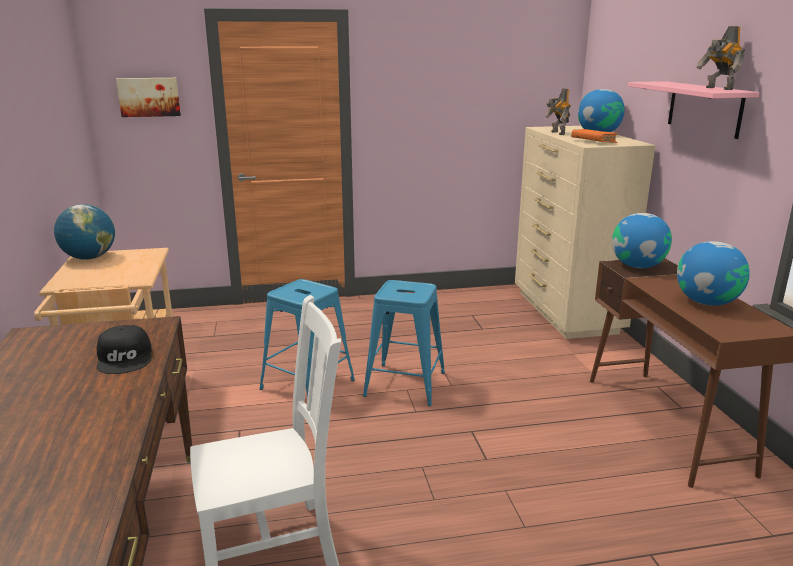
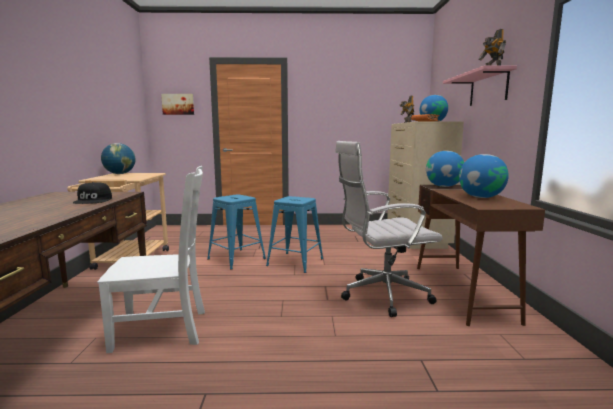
camera: 10 degrees right, 10 degrees down
none -> white office chair [335,141,443,317]

